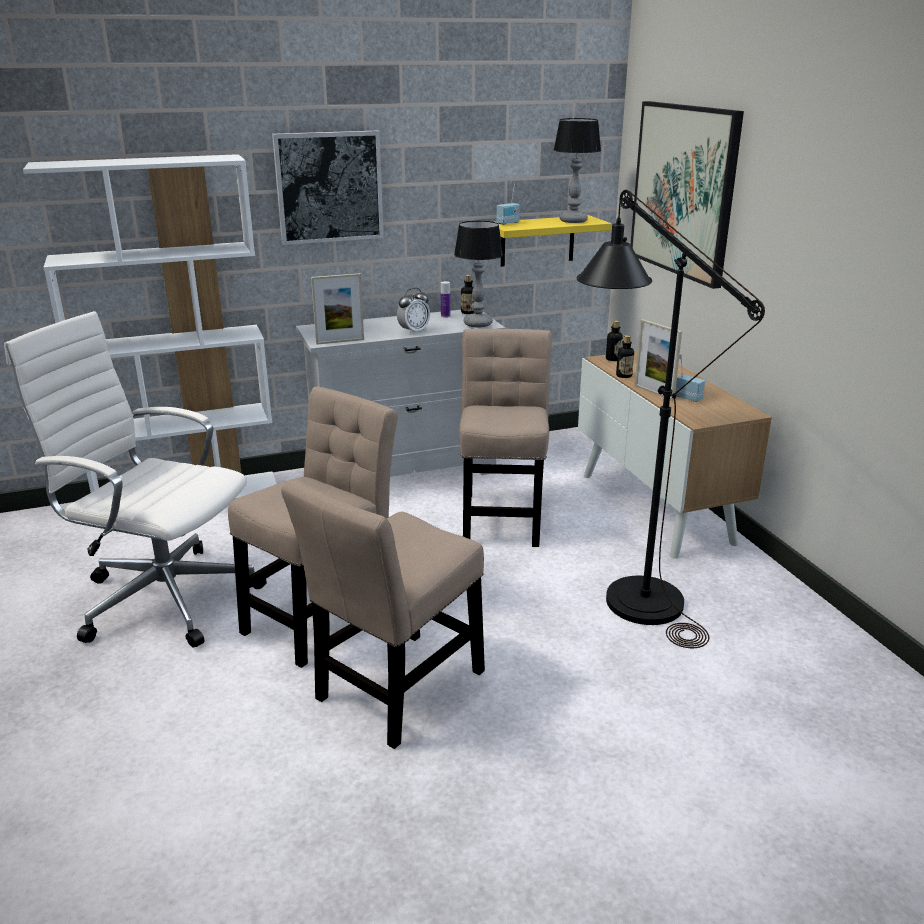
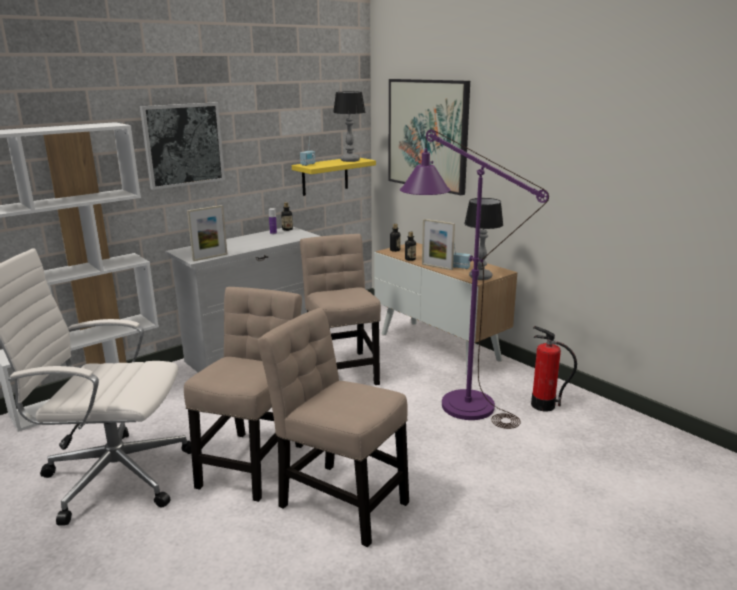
camera: 20 degrees left, 5 degrees down
beige chair [281,479,485,749] -> beige chair turned 105 degrees clockwise [257,308,409,547]
alarm clock [397,288,430,334] -> none
table lamp [454,221,503,327] -> table lamp moved to [464,198,503,280]
black floor lamp [577,190,765,648] -> purple floor lamp [400,129,549,429]
none -> fire extinguisher [531,326,577,412]

